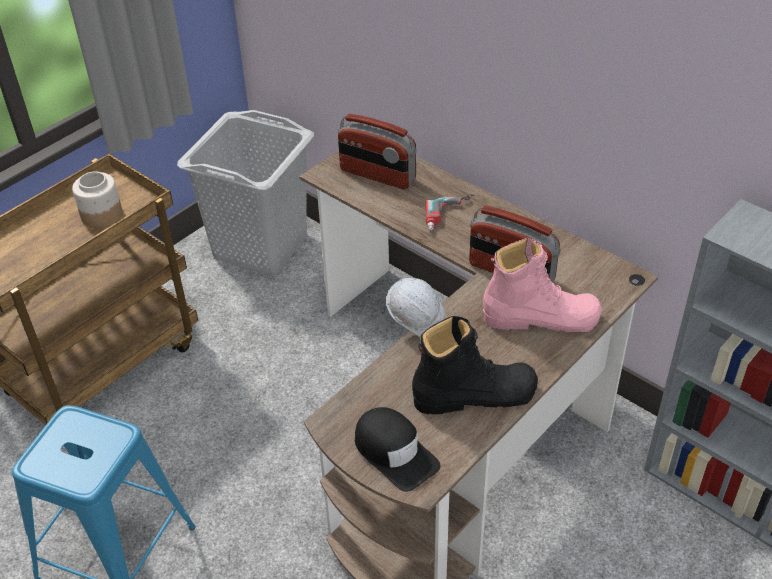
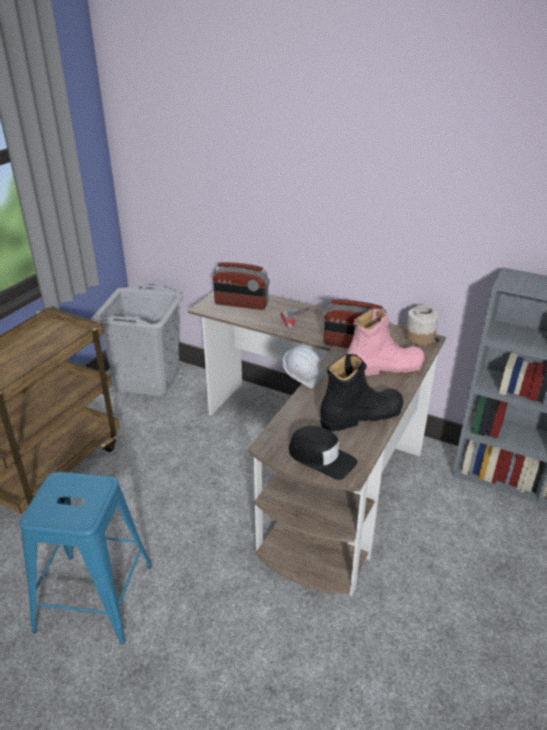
camera: 15 degrees left, 10 degrees down
jar [72,172,122,228] -> jar moved to [405,305,439,346]

